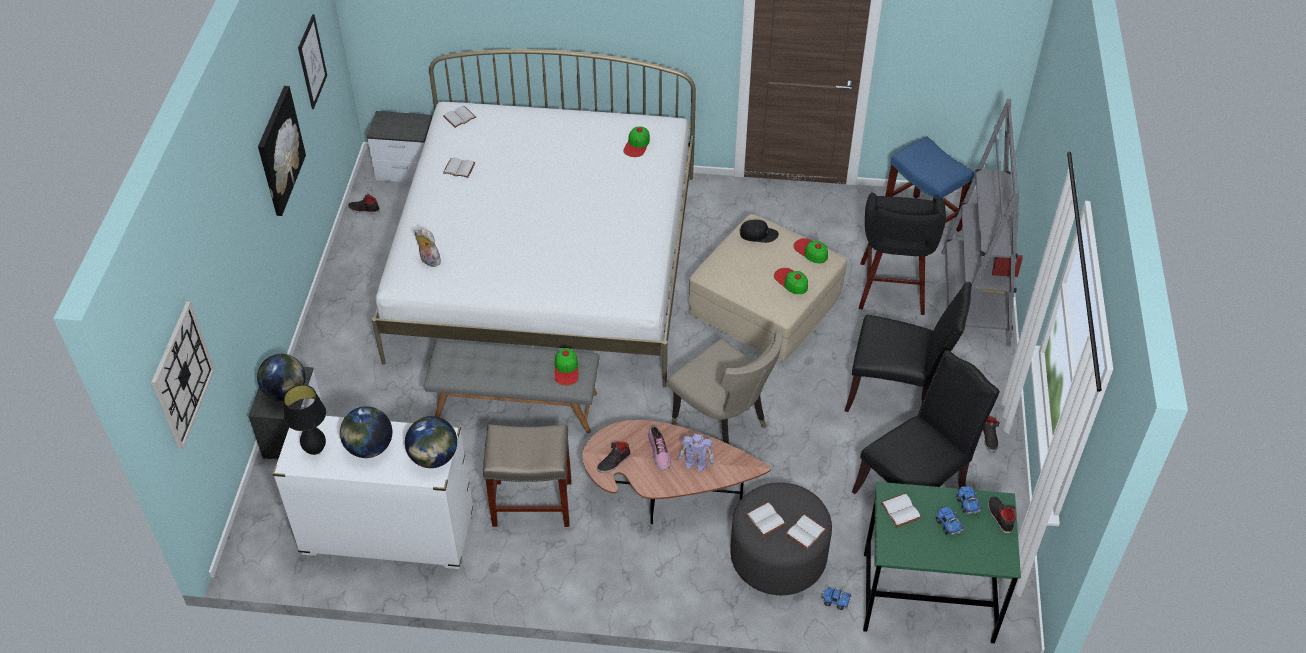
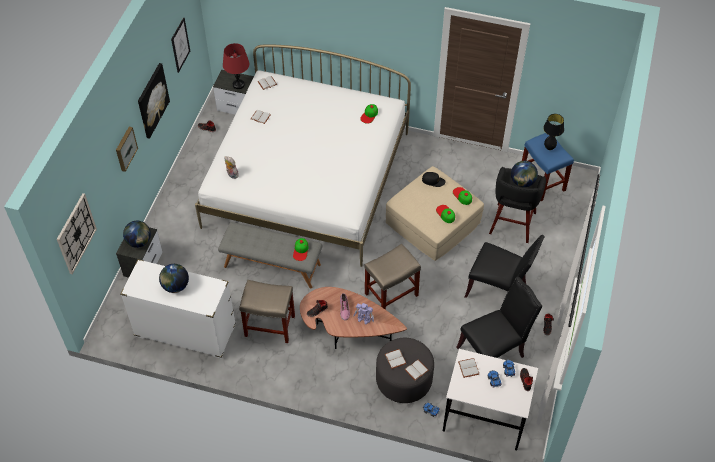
camera: 10 degrees right, 5 degrees up
black table lamp [284,385,326,455] -> black table lamp moved to [543,114,564,150]
globe [405,416,457,468] -> globe moved to [511,161,538,187]
beige chair [668,329,783,444] -> beige stool [364,244,421,310]
green desk [863,482,1021,644] -> white desk [443,349,538,450]
grey bookcase [941,99,1023,346] -> none
none -> picture [116,127,138,172]
none -> red table lamp [223,43,249,89]

